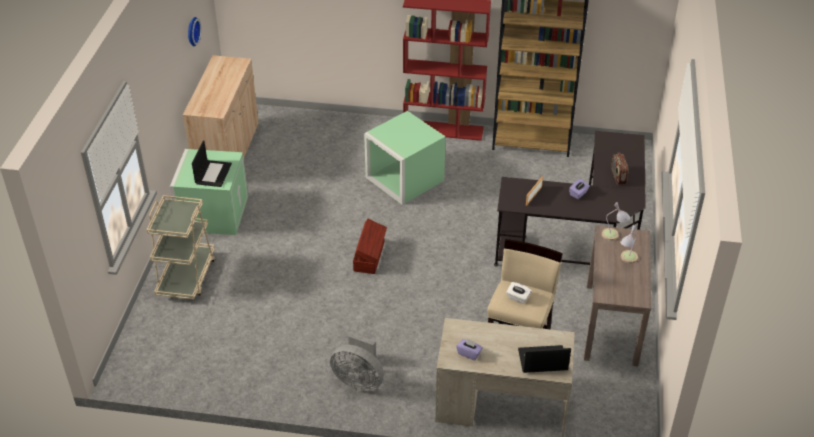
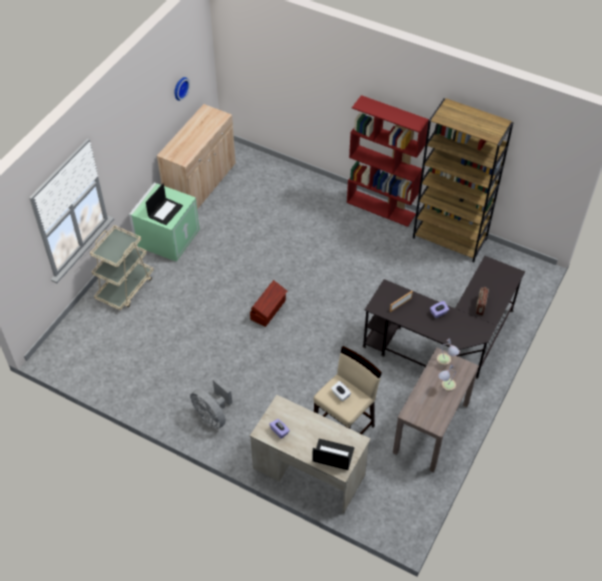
camera: 20 degrees right, 10 degrees up
green storage box [364,111,446,205] -> none

